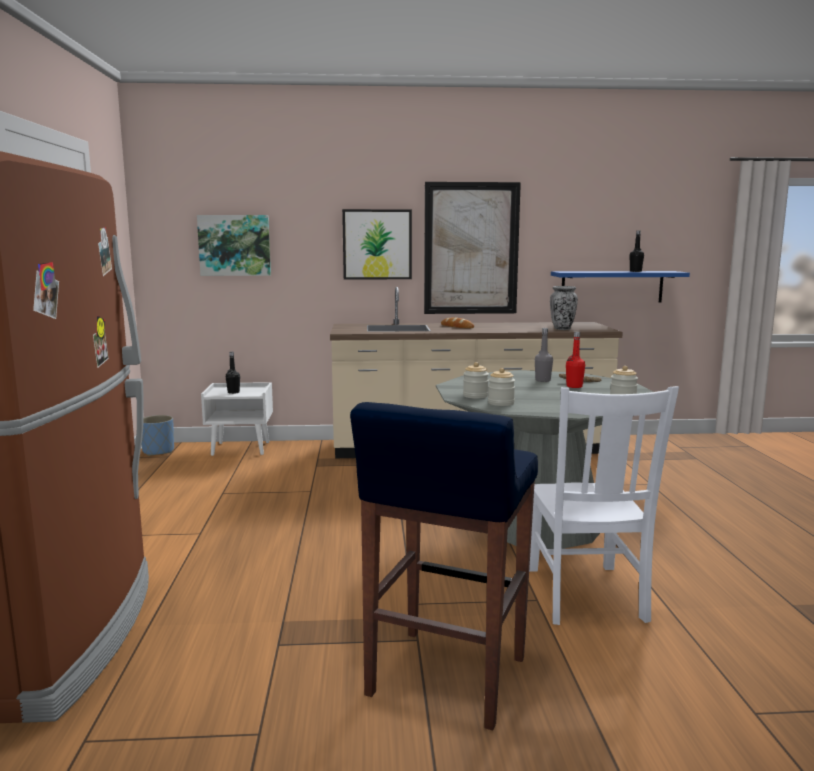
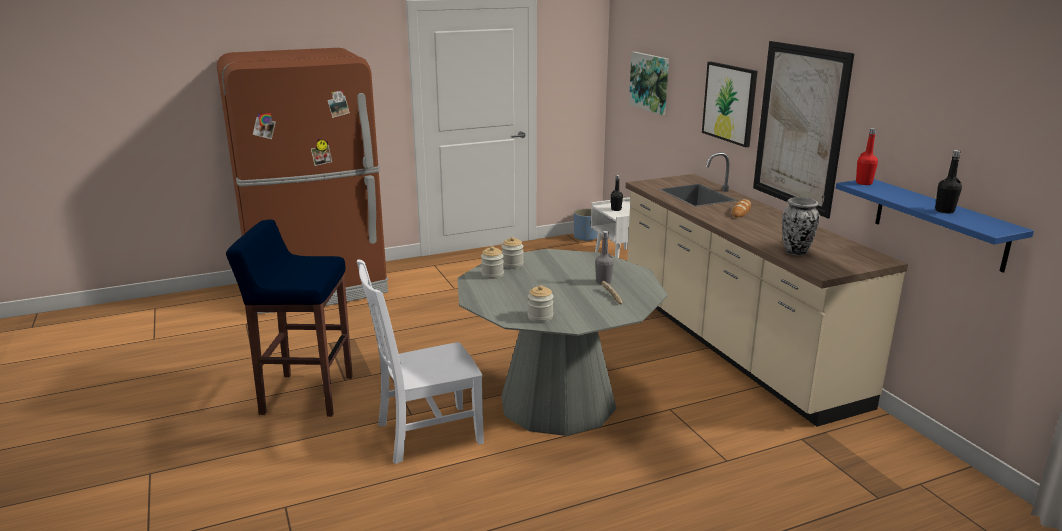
camera: 70 degrees right, 10 degrees up
red bottle [566,332,585,388] -> red bottle moved to [856,128,878,185]

